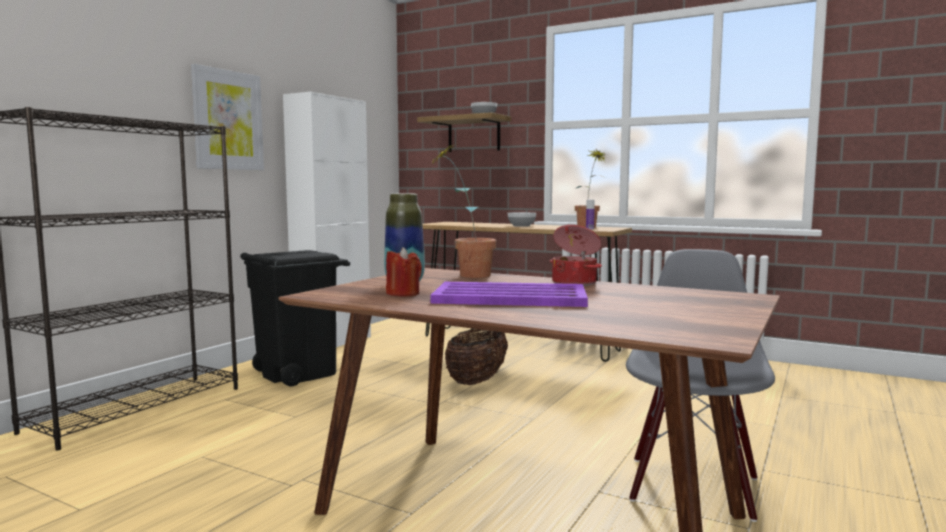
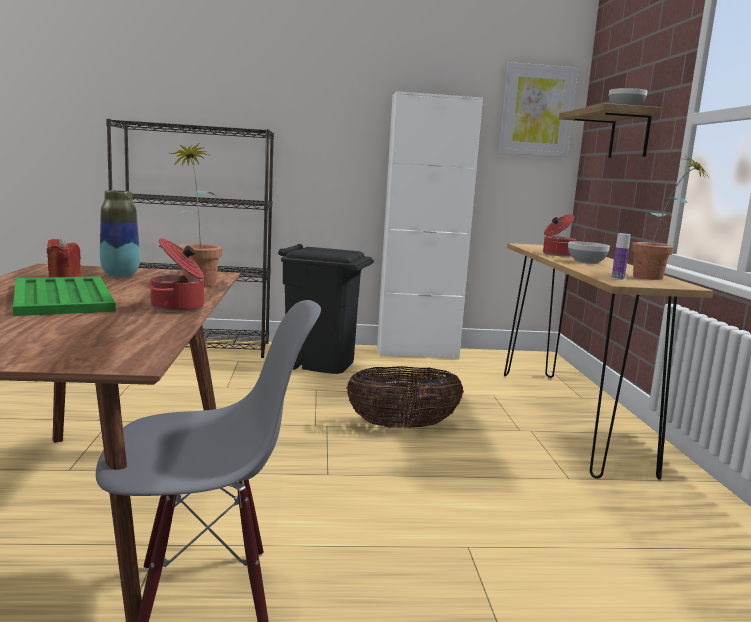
camera: 55 degrees right, 5 degrees up
picture [191,64,264,170] -> picture moved to [499,62,578,157]
purple tray [430,282,588,307] -> green tray [13,276,116,316]
none -> cooking pot [543,214,576,257]

